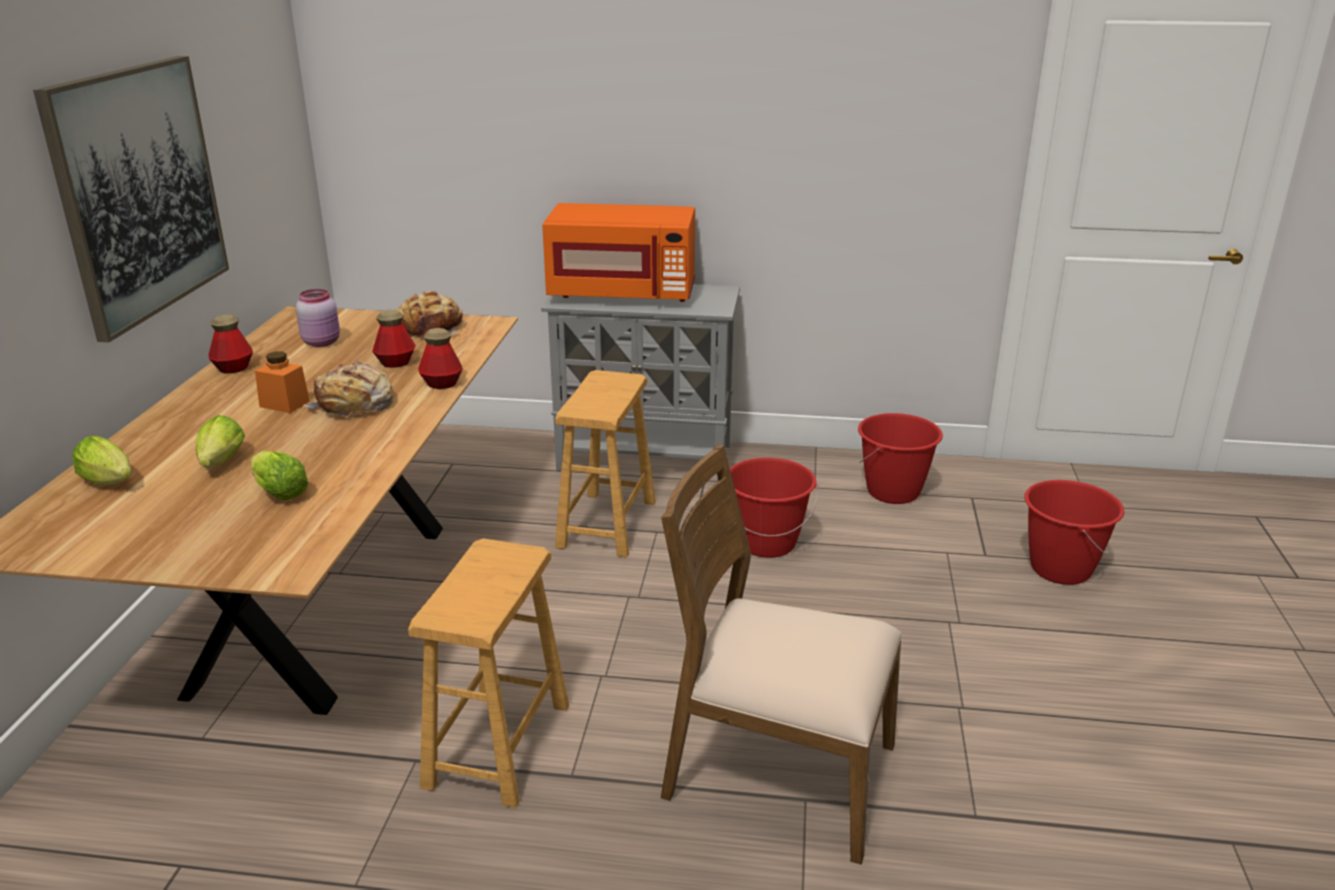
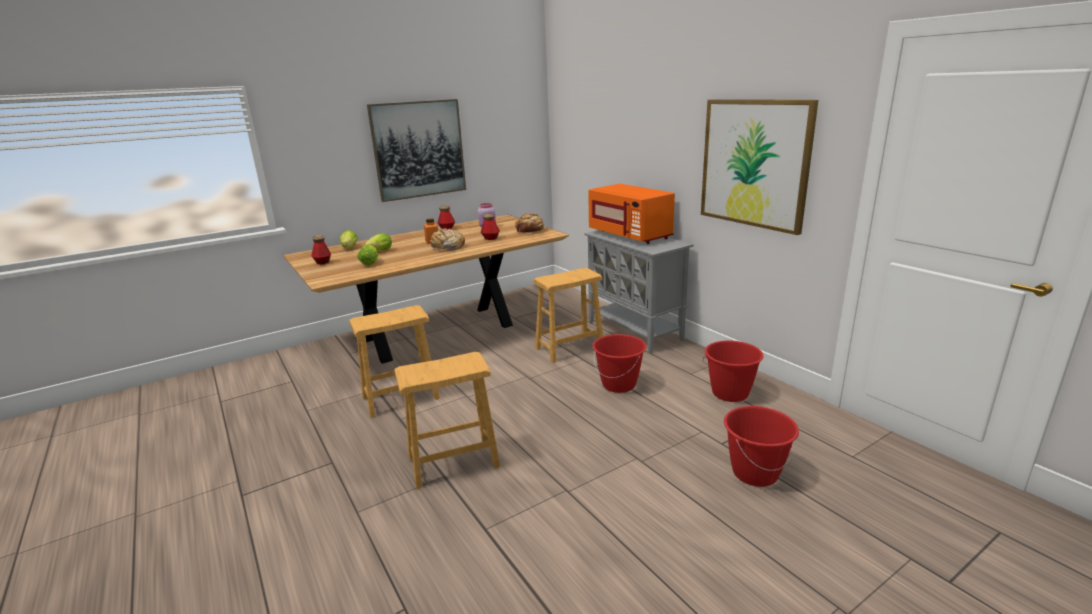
camera: 50 degrees right, 5 degrees down
bottle [418,328,463,389] -> bottle moved to [311,235,331,264]
brown chair [661,444,902,865] -> brown stool [394,352,500,489]
none -> picture [701,99,818,235]

